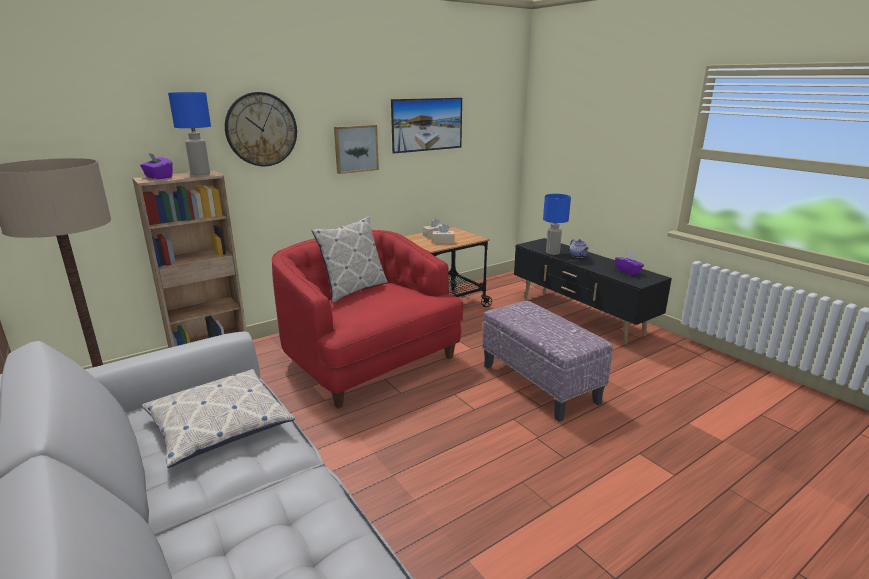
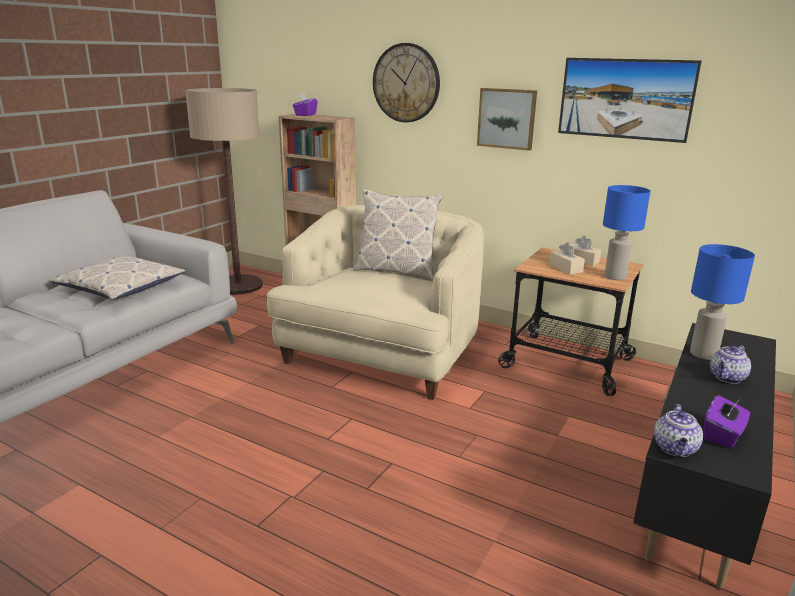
camera: 65 degrees right, 0 degrees up
blue table lamp [168,92,211,175] -> blue table lamp moved to [603,185,650,280]
red armchair [272,230,463,409] -> beige armchair [267,205,484,400]
ottoman [482,301,613,422] -> none
none -> teapot [654,404,703,457]

